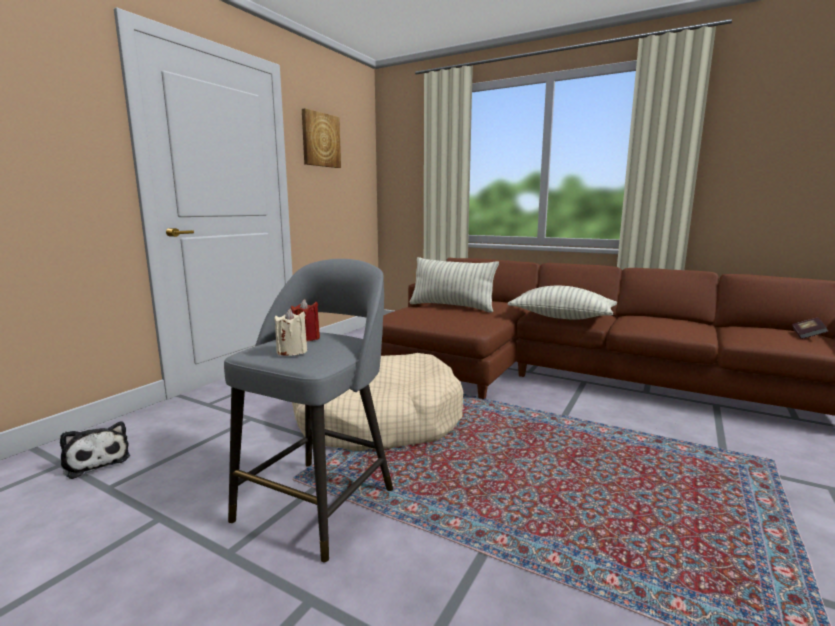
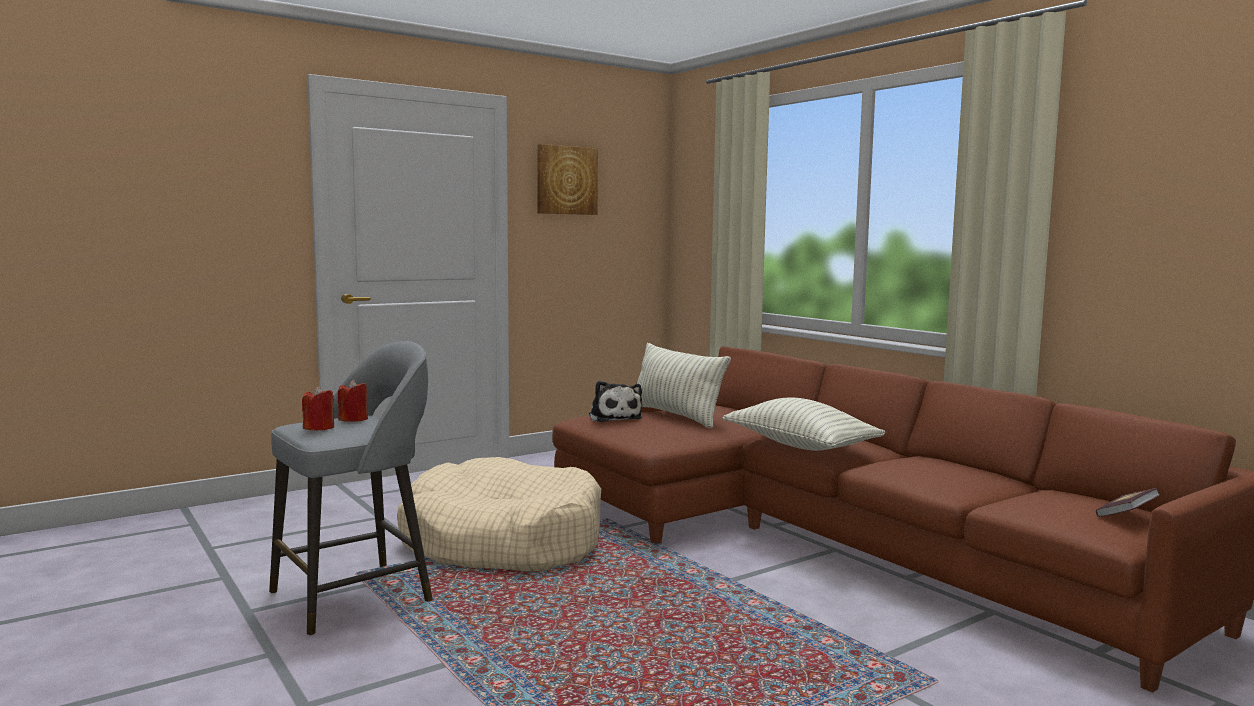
camera: 25 degrees right, 5 degrees down
plush toy [60,421,130,479] -> plush toy moved to [589,381,643,422]
beige candle [275,308,307,356] -> red candle [302,386,334,430]

